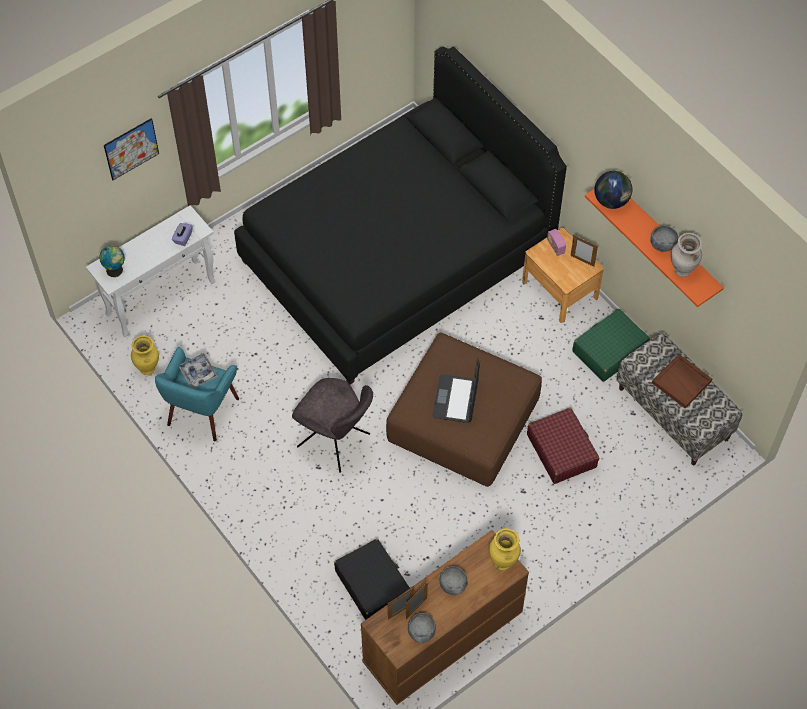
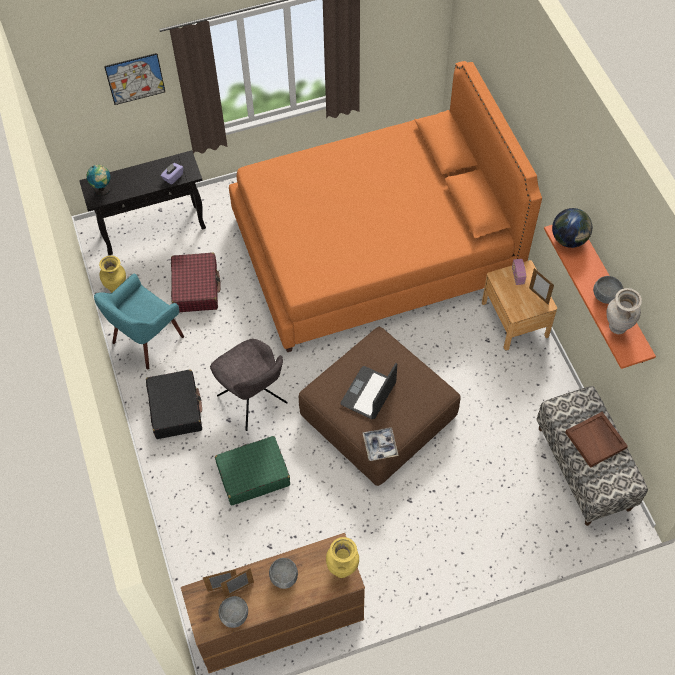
camera: 20 degrees right, 0 degrees up
white console table [86,205,216,337] -> black console table [79,150,206,255]
tray [179,353,218,388] -> tray moved to [363,427,399,461]
black bed [234,46,567,384] -> orange bed [229,61,542,352]
black suitcase [334,539,410,620] -> black suitcase moved to [146,370,202,439]
red suitcase [527,408,599,484] -> red suitcase moved to [171,252,221,312]
green suitcase [573,309,650,382] -> green suitcase moved to [215,436,290,505]

